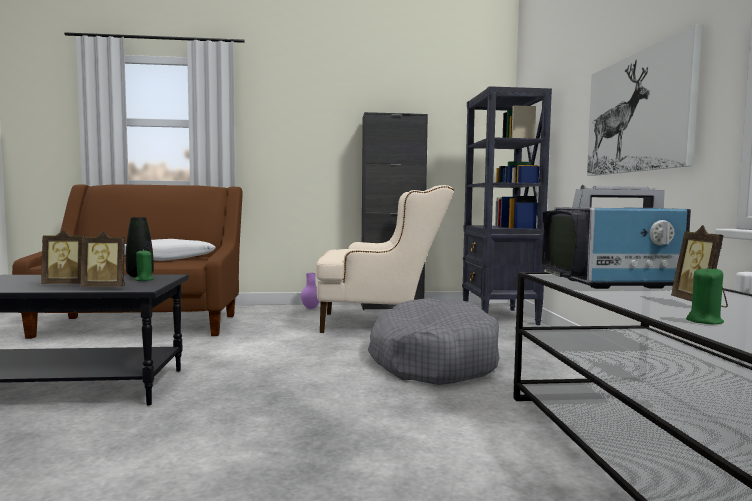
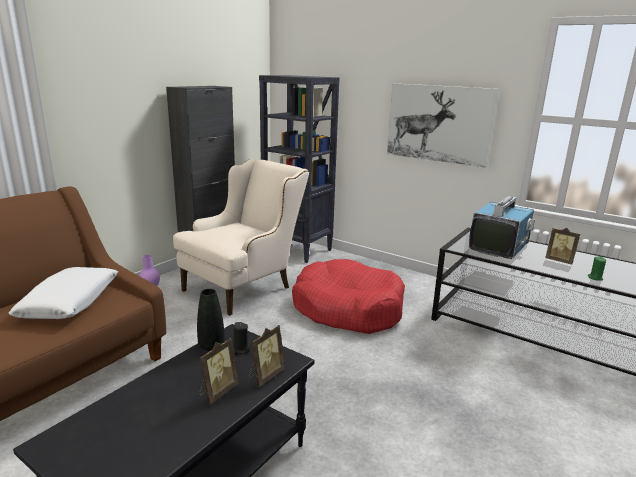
camera: 50 degrees left, 15 degrees up
green candle [135,249,154,281] -> black candle [233,322,250,354]
grey dog bed [368,298,499,385] -> red dog bed [292,259,405,334]

